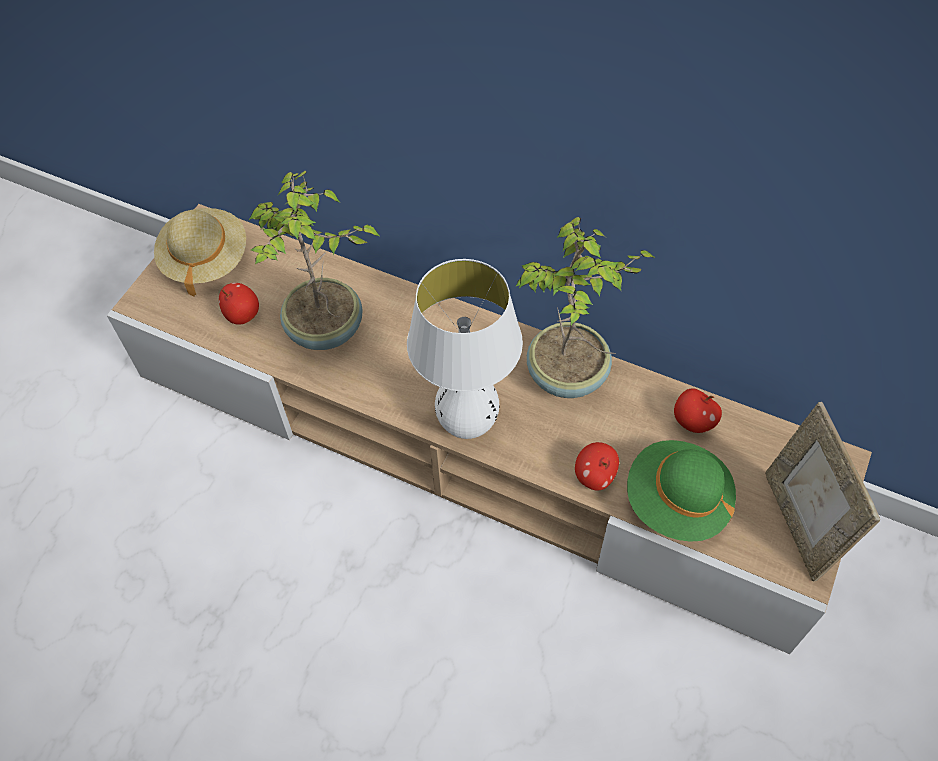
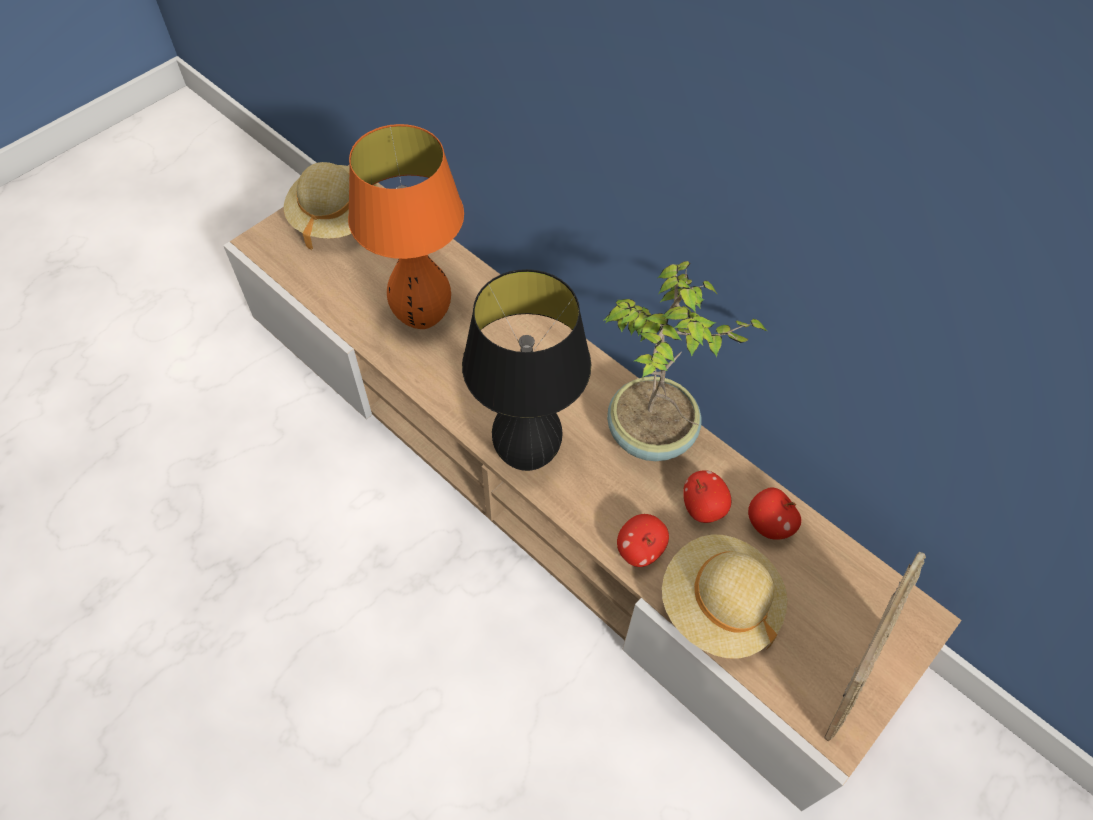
camera: 15 degrees right, 0 degrees up
apple [219,283,259,325] -> apple moved to [683,470,731,523]
potted plant [248,171,381,350] -> orange table lamp [348,124,464,329]
white table lamp [407,259,523,439] -> black table lamp [462,269,591,471]
green hat [627,440,736,542] -> beige hat [662,534,788,659]
picture frame [765,402,880,582] -> picture frame turned 150 degrees counterclockwise [824,552,926,741]

